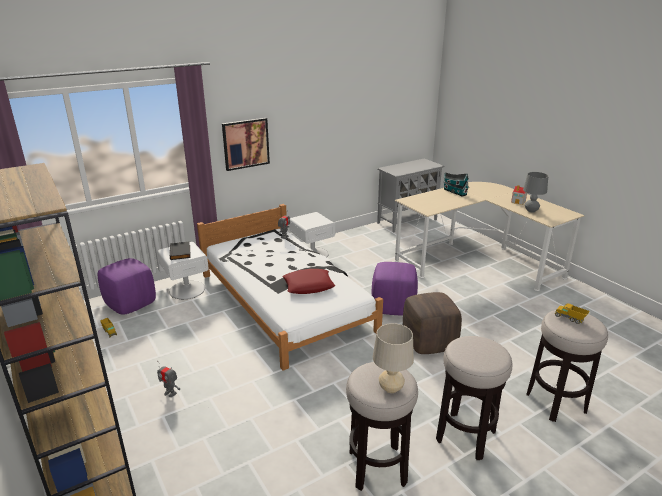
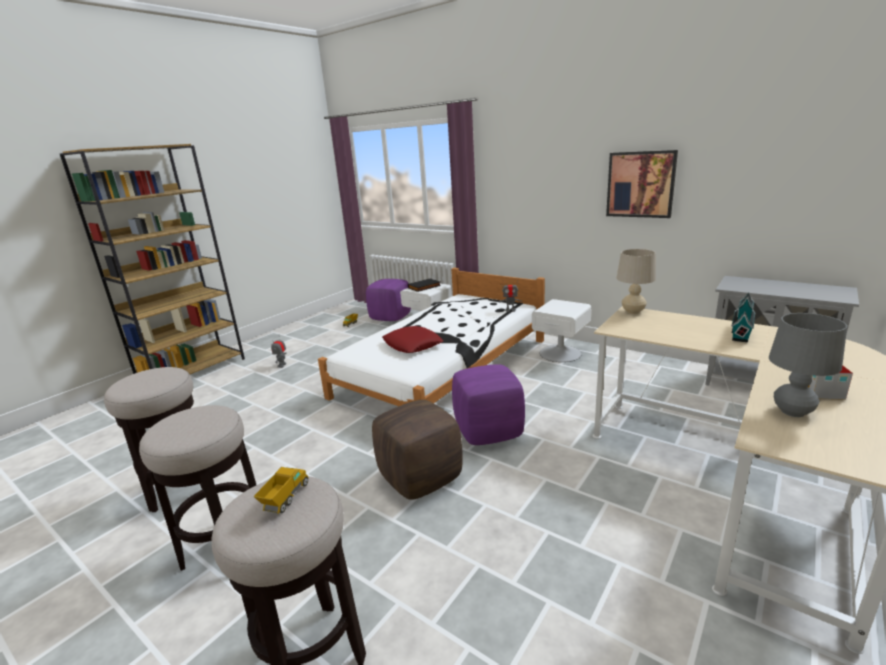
camera: 70 degrees right, 5 degrees down
picture [222,118,270,171] -> picture moved to [606,150,678,218]
beige table lamp [373,323,414,393] -> beige table lamp moved to [616,249,656,314]

